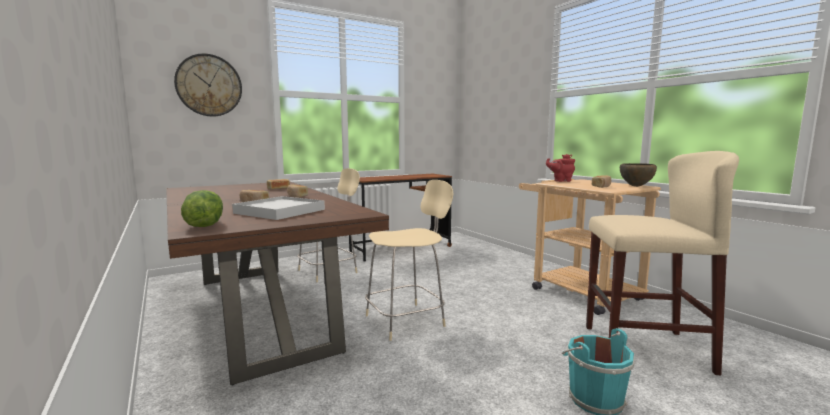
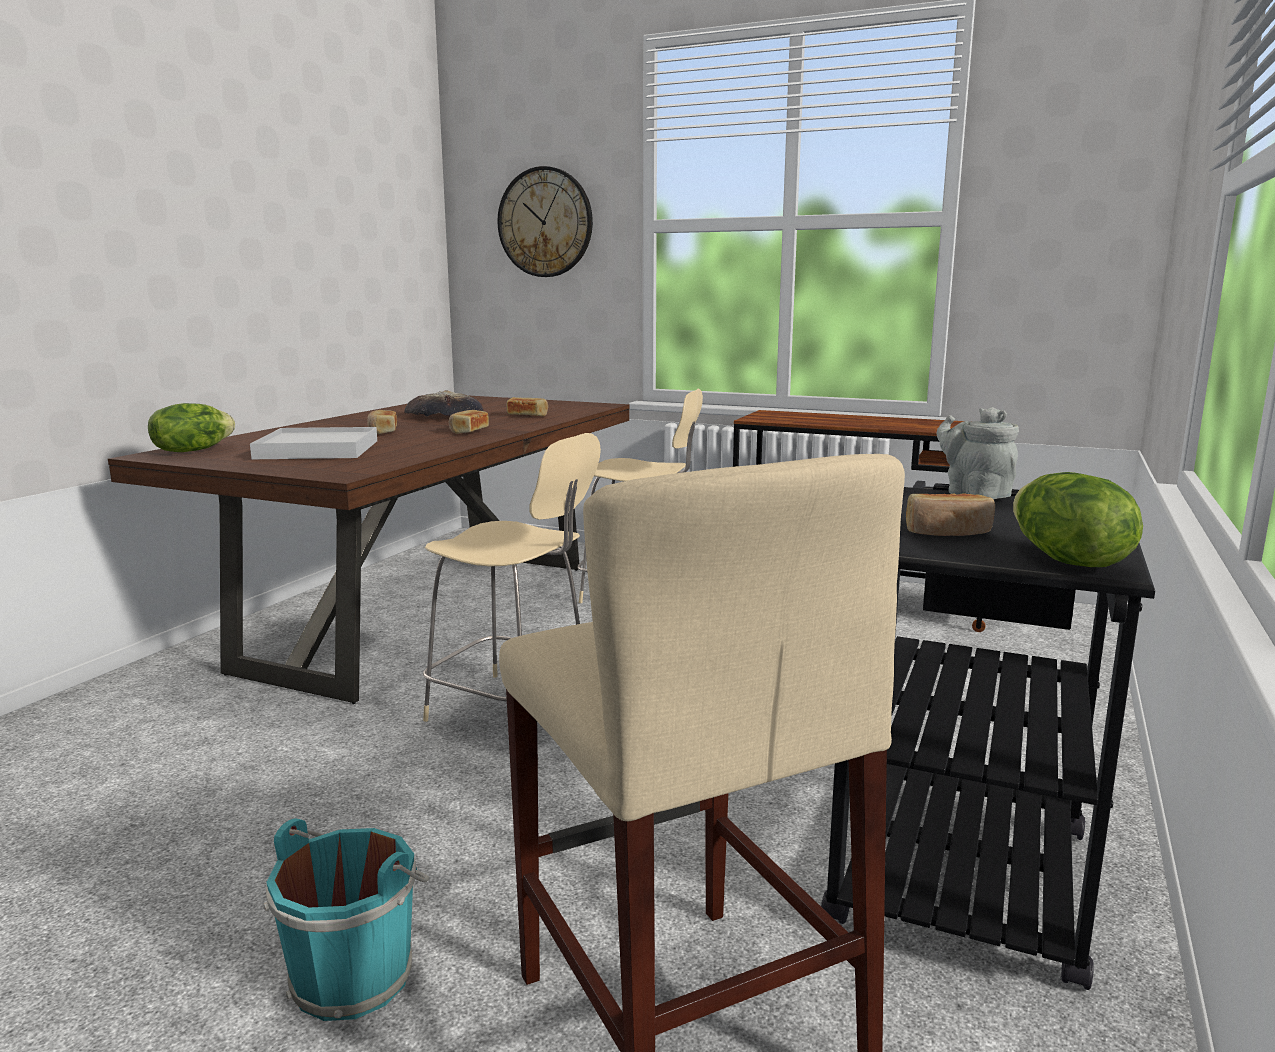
camera: 55 degrees right, 5 degrees up
beige cart [519,179,661,315] -> black cart [821,481,1155,990]
red teapot [546,154,575,182] -> grey teapot [937,407,1019,499]
brown bowl [620,163,657,187] -> lettuce [1013,472,1143,567]
none -> bread [404,390,484,417]

